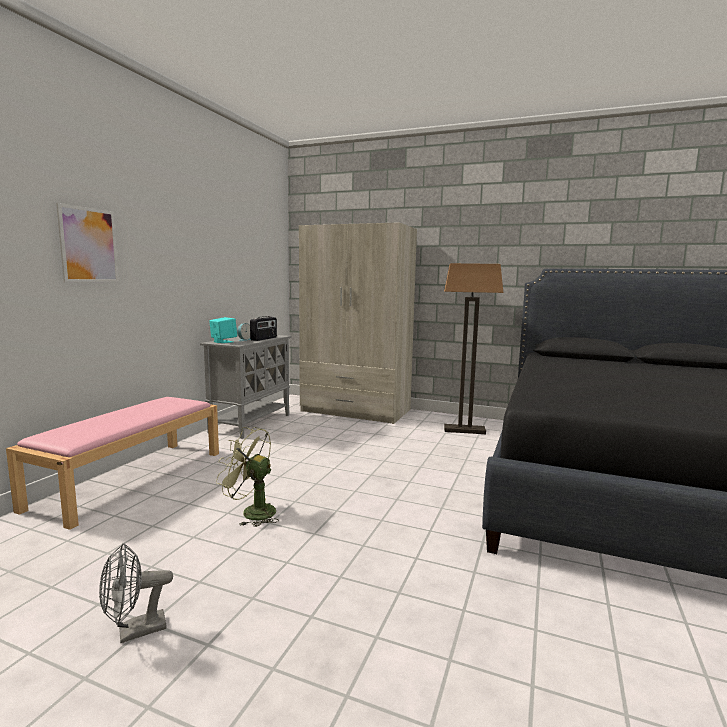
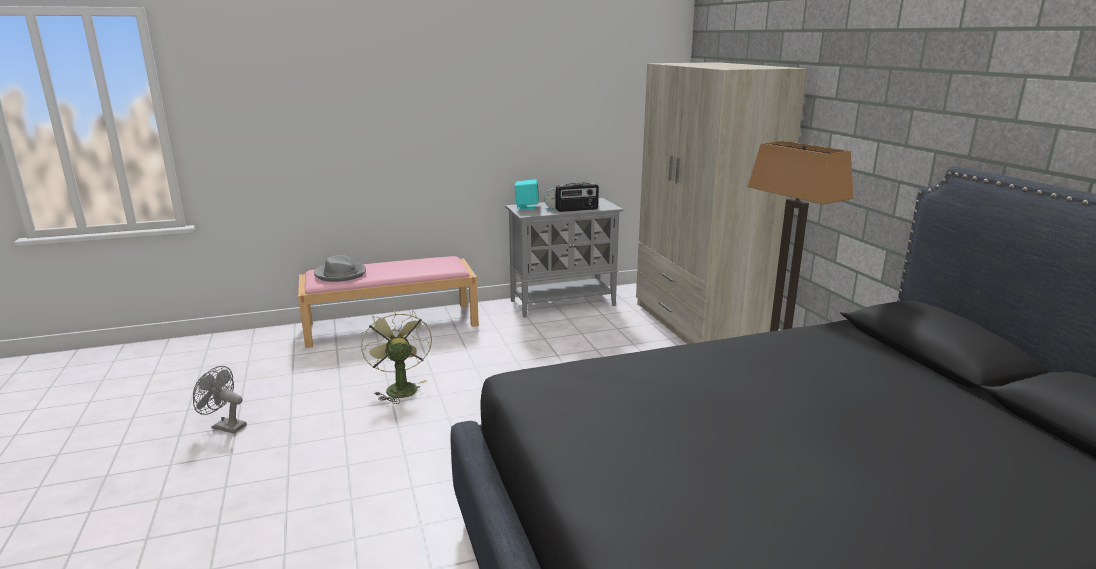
camera: 50 degrees right, 10 degrees up
picture [56,203,119,283] -> none
none -> grey hat [314,255,366,282]

